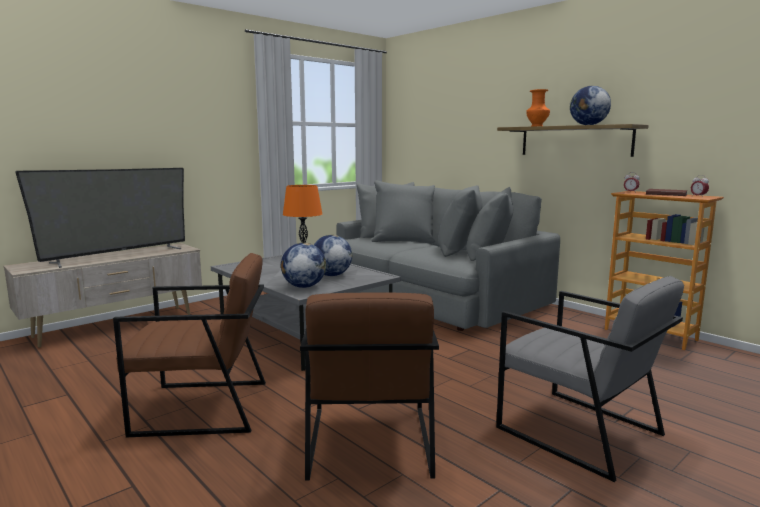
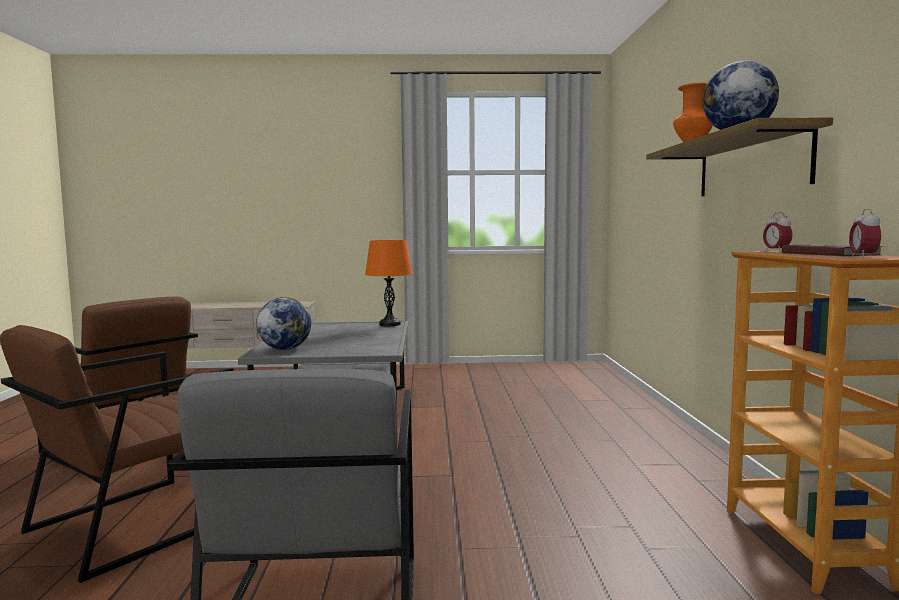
camera: 40 degrees right, 5 degrees down
television [15,168,185,268] -> none
globe [314,235,352,276] -> none
grey sofa [336,181,560,331] -> none

